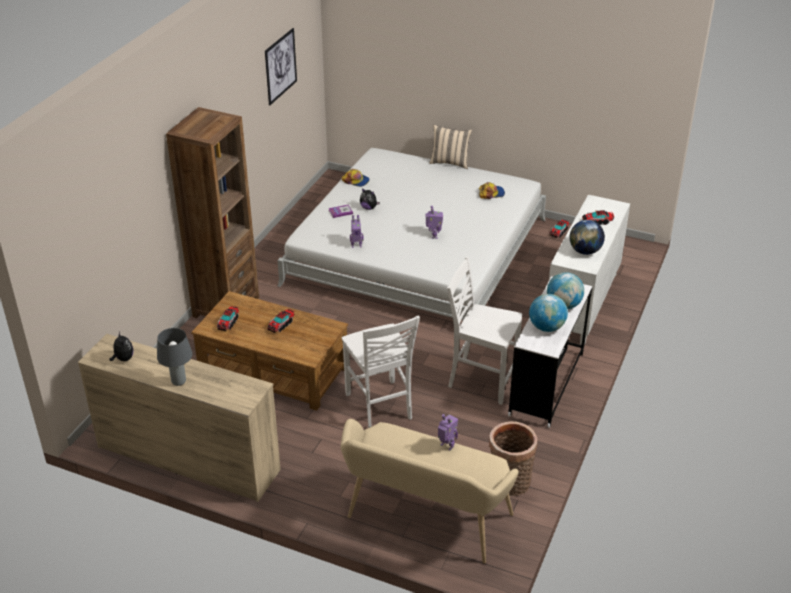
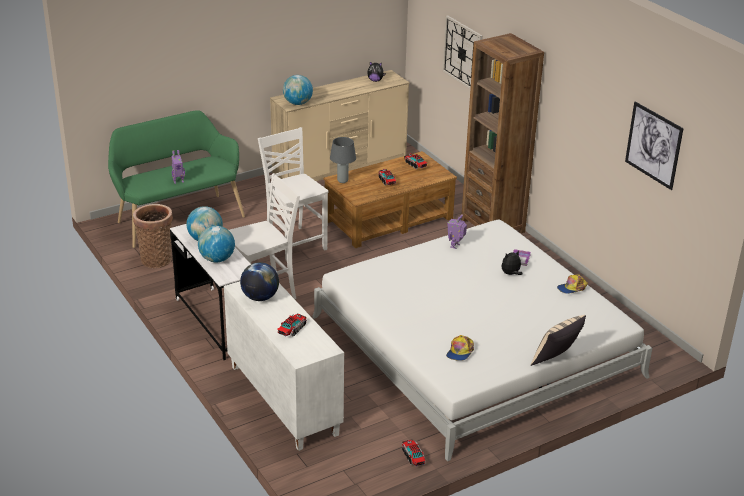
camera: 125 degrees right, 5 degrees down
grey table lamp [157,328,193,386] -> grey table lamp moved to [330,137,356,183]
beige bench [341,419,519,563] -> green bench [108,110,245,248]
white chair [342,316,420,428] -> white chair turned 45 degrees clockwise [258,127,328,262]
toy robot [426,206,443,239] -> none
none -> globe [283,75,313,105]
none -> wall clock [442,15,483,89]

